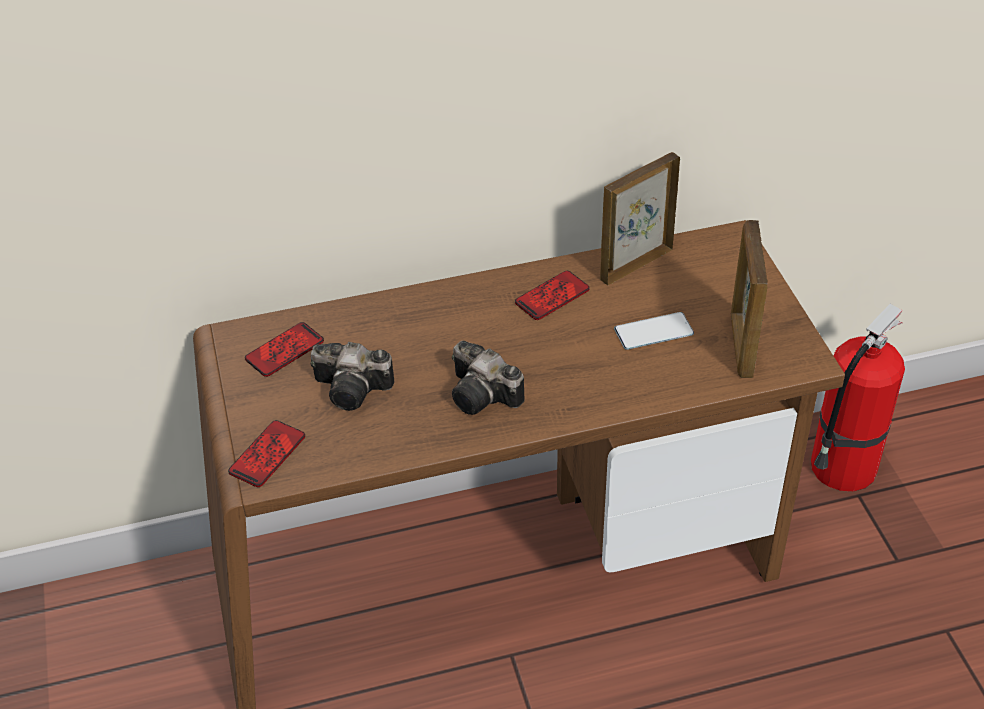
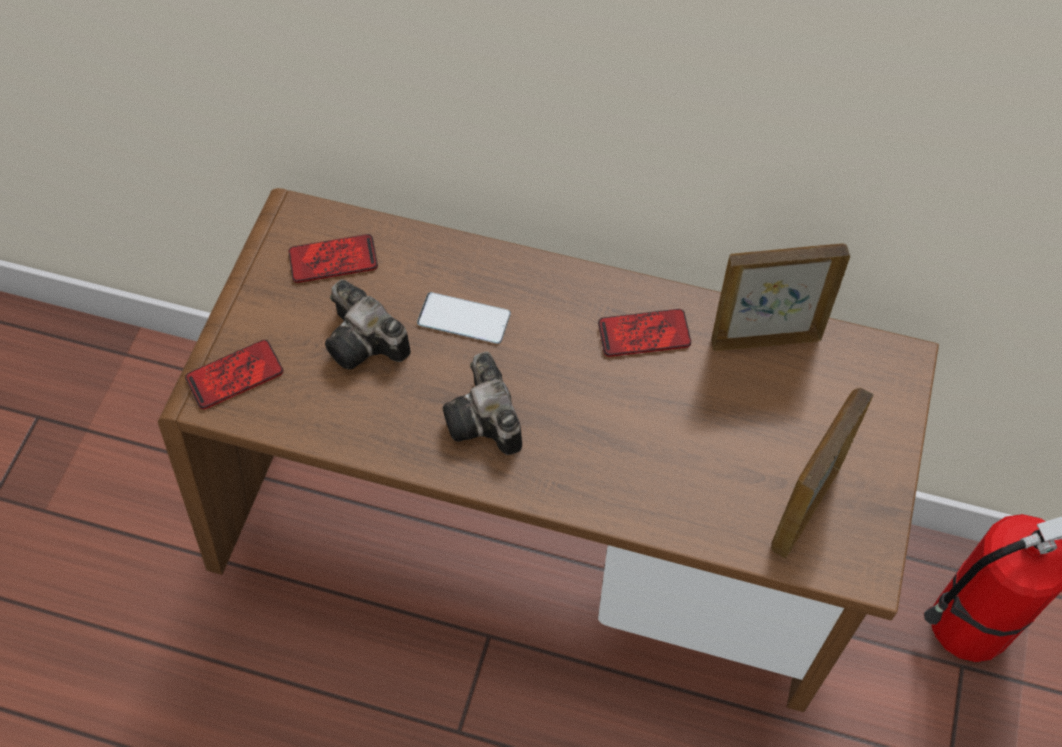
camera: 30 degrees right, 15 degrees up
phone [614,312,694,350] -> phone moved to [417,292,511,344]

